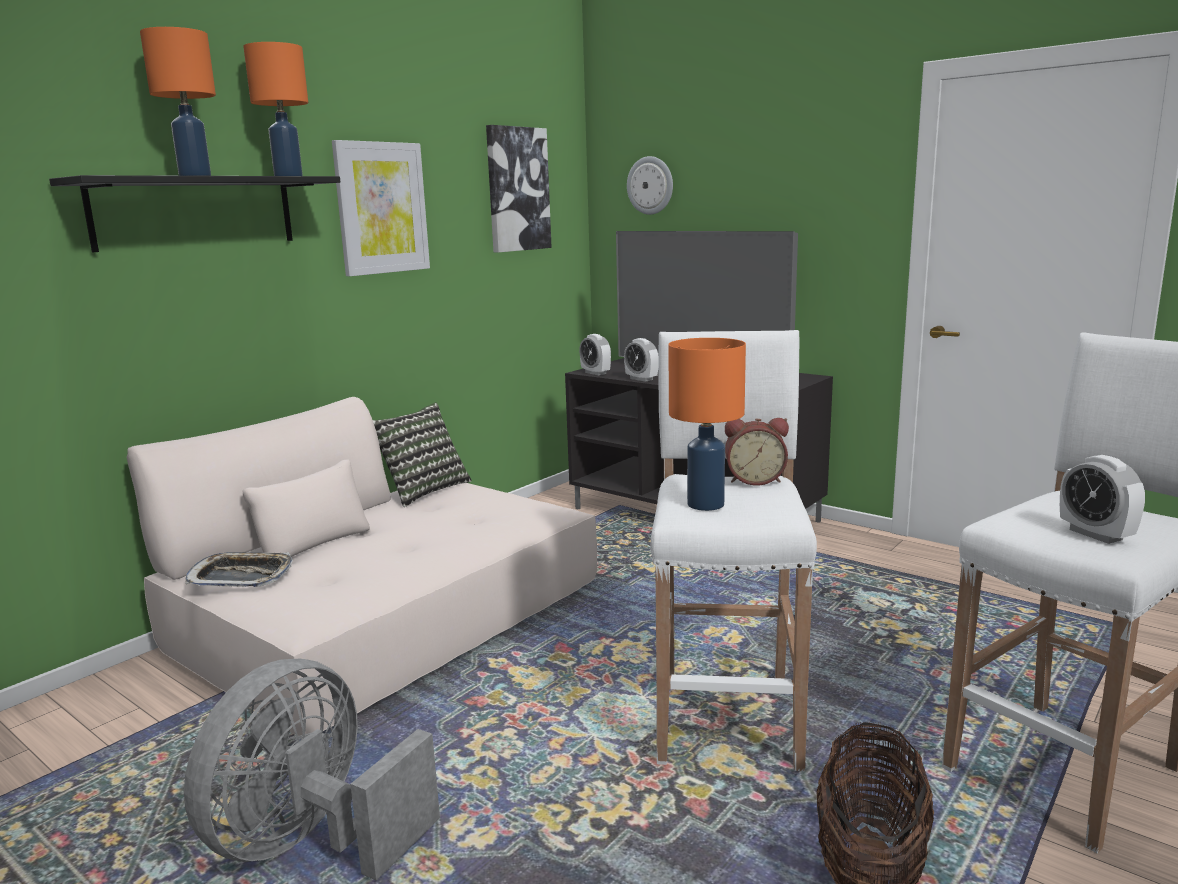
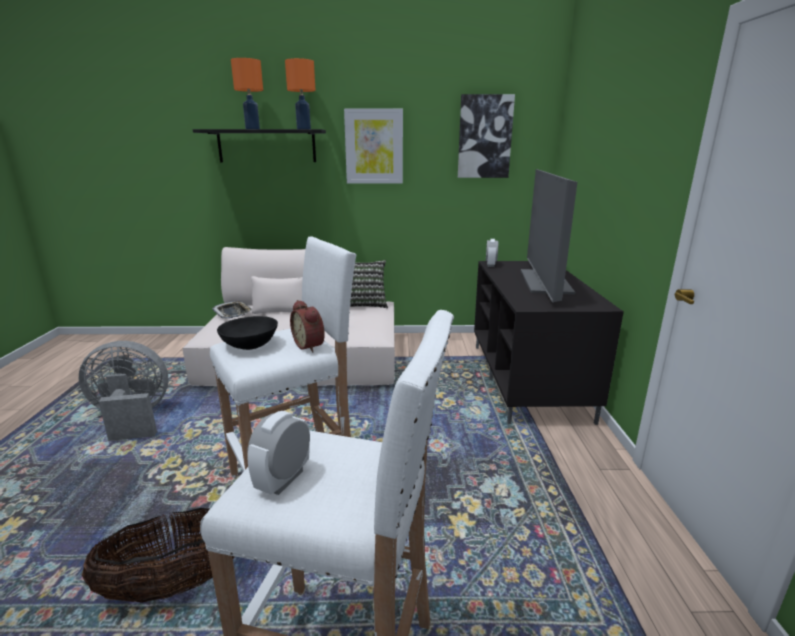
camera: 50 degrees right, 5 degrees up
alarm clock [624,338,659,382] -> none
wall clock [627,156,673,215] -> none
orange table lamp [668,338,746,511] -> black bowl [217,316,278,350]

